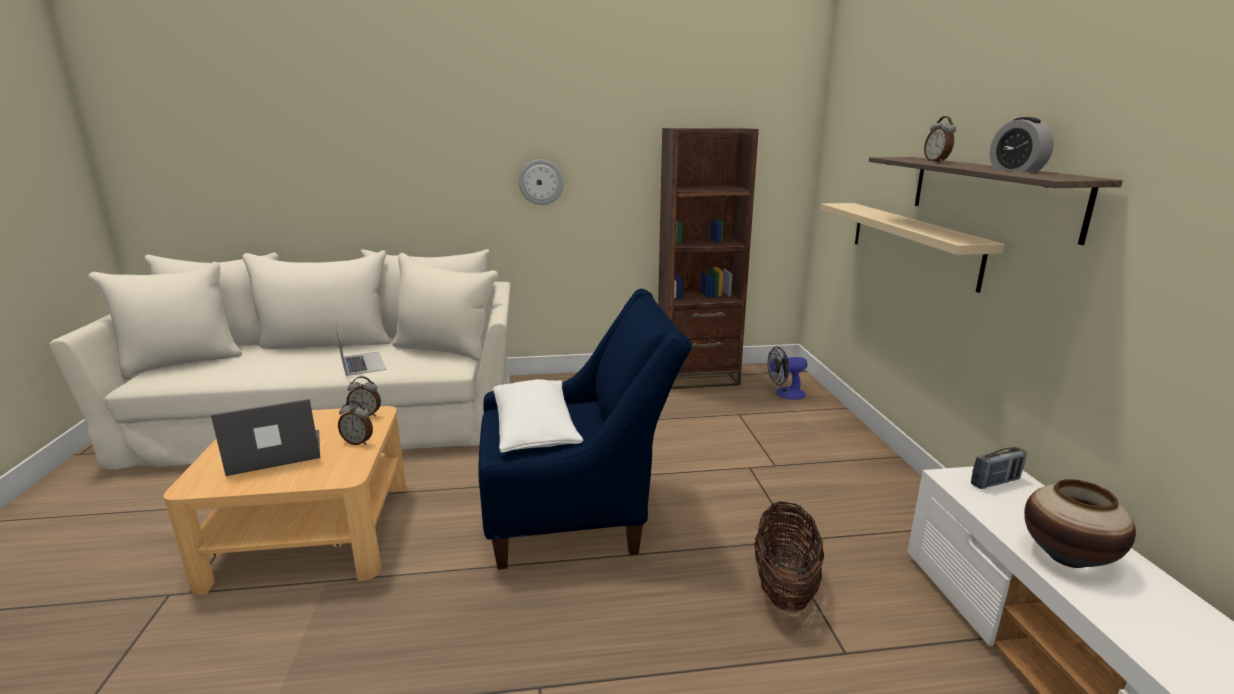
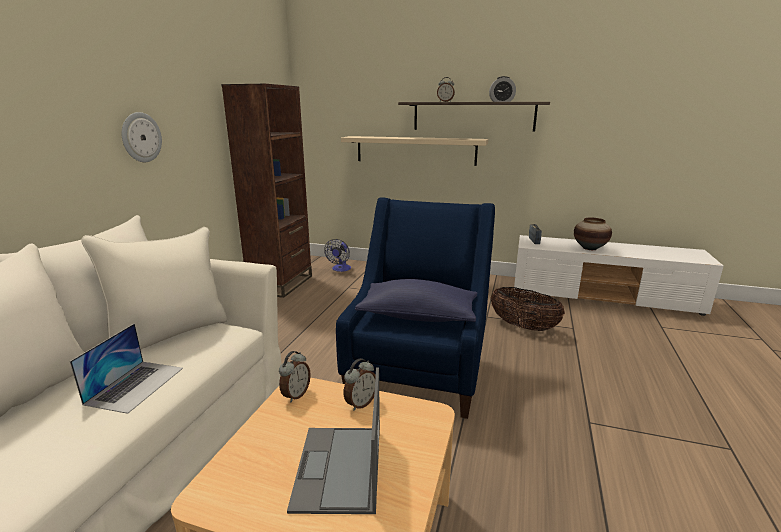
camera: 65 degrees left, 0 degrees up
laptop [336,325,386,376] -> laptop turned 105 degrees clockwise [70,323,183,414]
white pillow [493,379,583,453] -> blue pillow [355,279,478,322]

